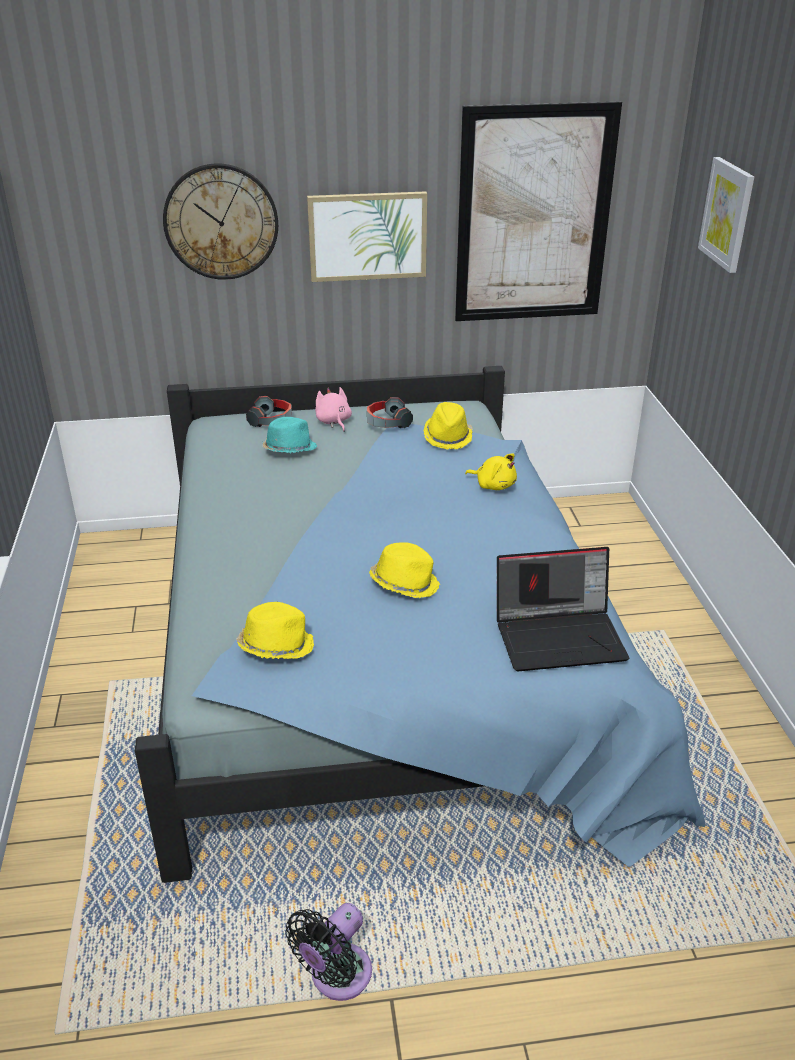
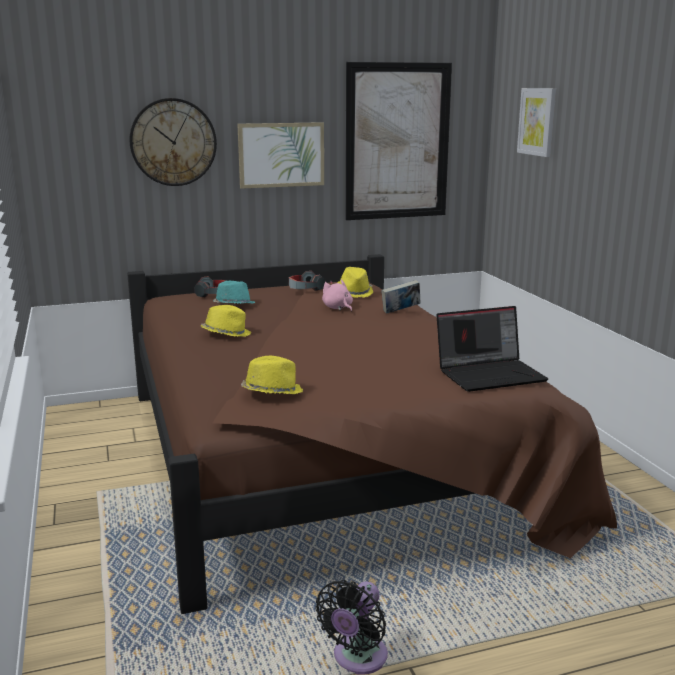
camera: 10 degrees left, 15 degrees down
blue bed [135,366,705,883] -> brown bed [127,254,617,614]
pink plush toy [315,387,352,432] -> pink plush toy moved to [322,279,353,312]
yellow hat [369,542,440,598] -> yellow hat moved to [200,305,251,337]
yellow plush toy [465,454,517,490] -> book [381,280,420,314]

